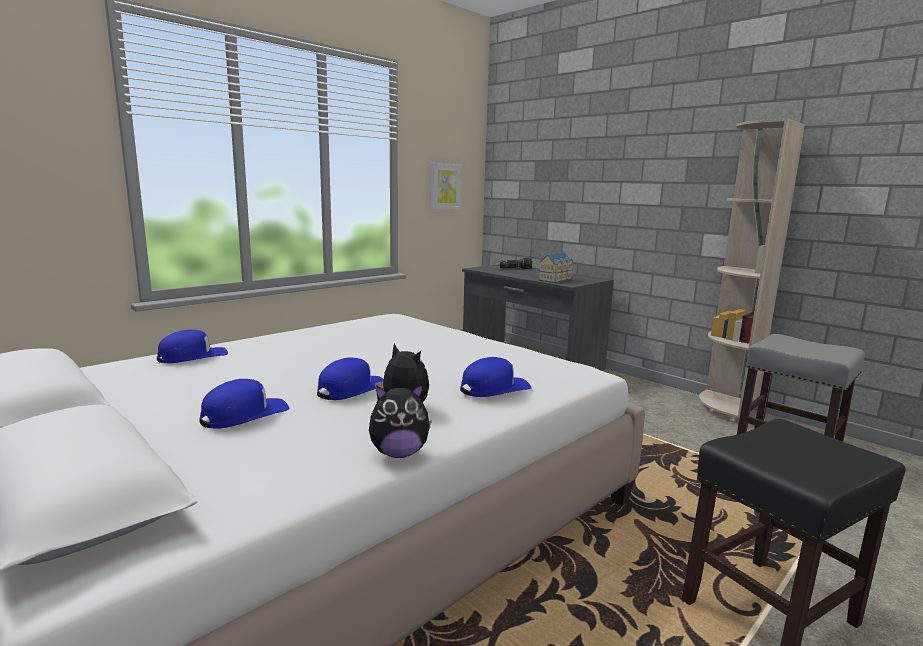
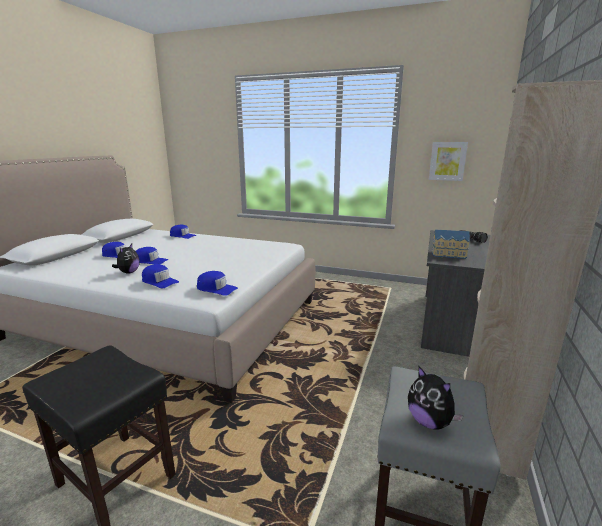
camera: 65 degrees right, 5 degrees up
plush toy [369,383,432,458] -> plush toy moved to [408,366,464,430]
none -> blue cap [197,271,238,296]

